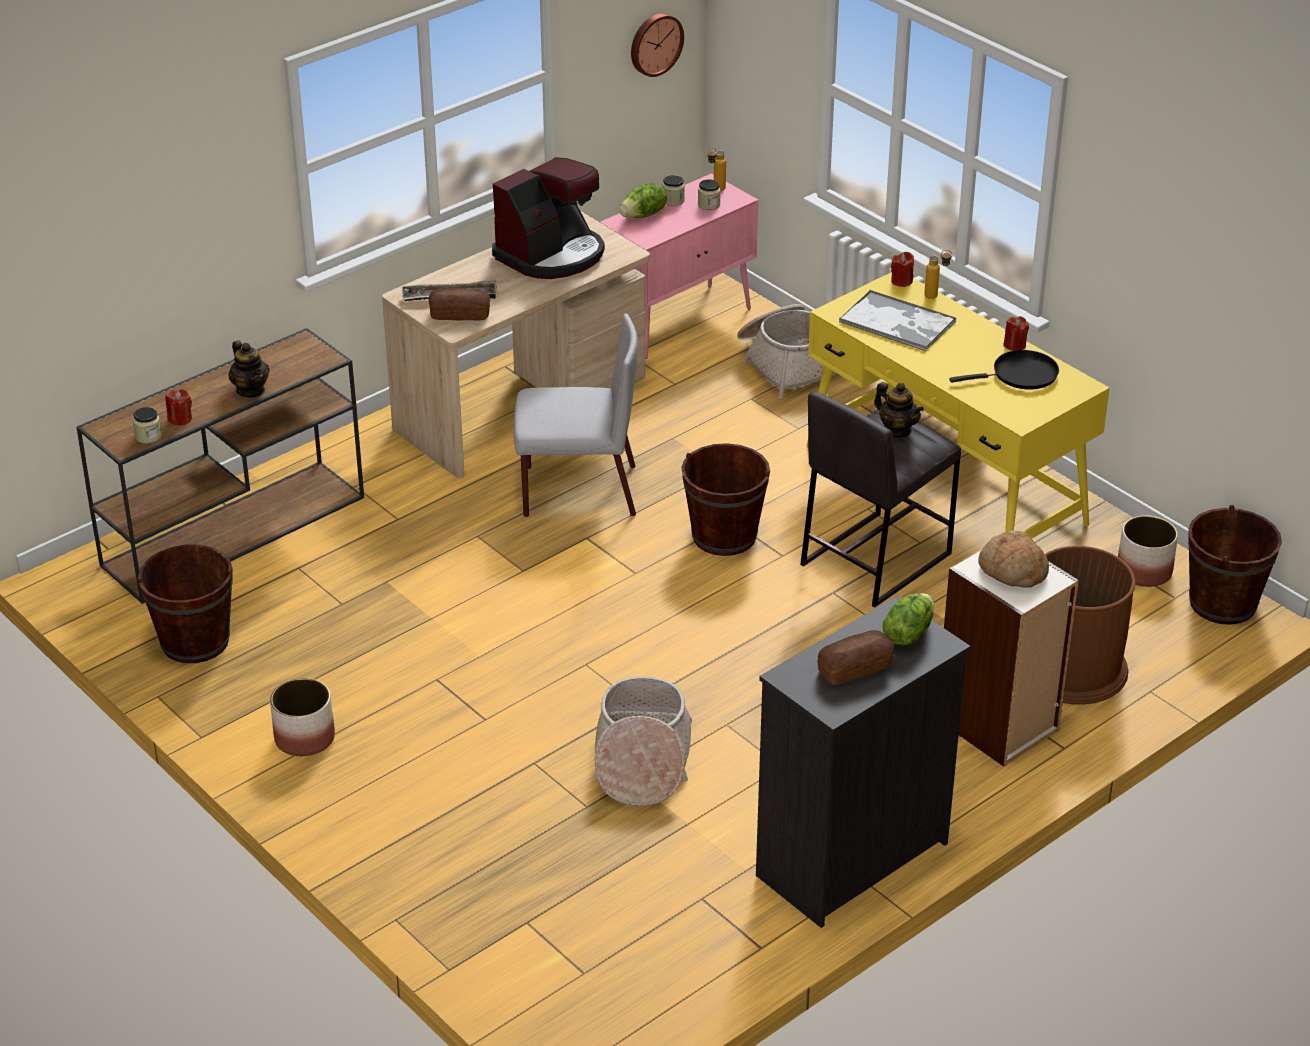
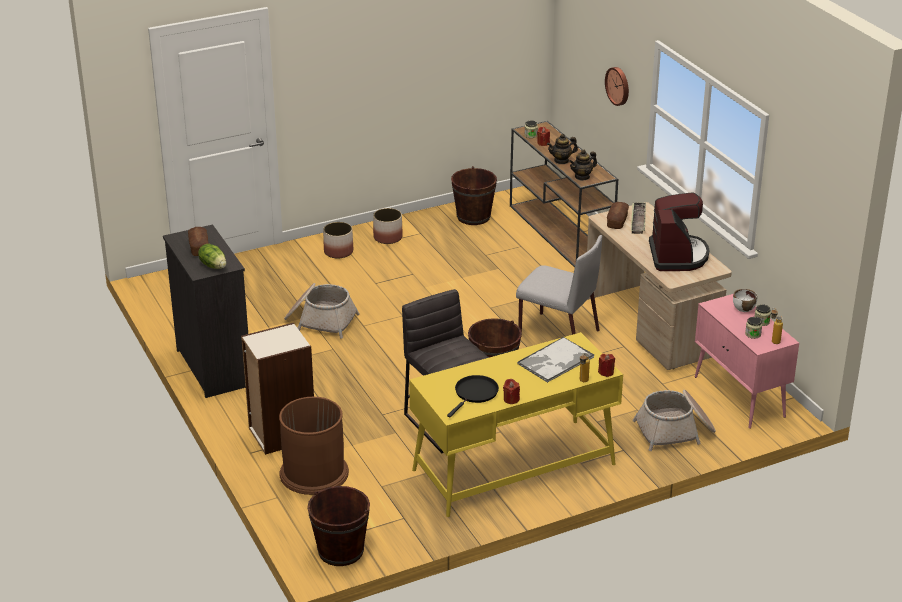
camera: 105 degrees right, 5 degrees down
coffee machine [492,157,605,279] -> coffee machine turned 150 degrees counterclockwise [649,192,710,271]
grey chair [514,313,638,517] -> grey chair turned 75 degrees counterclockwise [516,235,602,337]
lettuce [620,183,667,218] -> white bowl [733,289,757,312]
wall clock [631,13,684,77] -> wall clock moved to [605,67,629,106]
teapot [874,382,924,437] -> teapot moved to [569,150,597,181]
black frying pan [949,350,1059,389] -> black frying pan turned 150 degrees counterclockwise [447,375,499,417]
bread [978,530,1049,588] -> none
planter [1118,515,1178,587] -> planter moved to [323,222,353,258]

